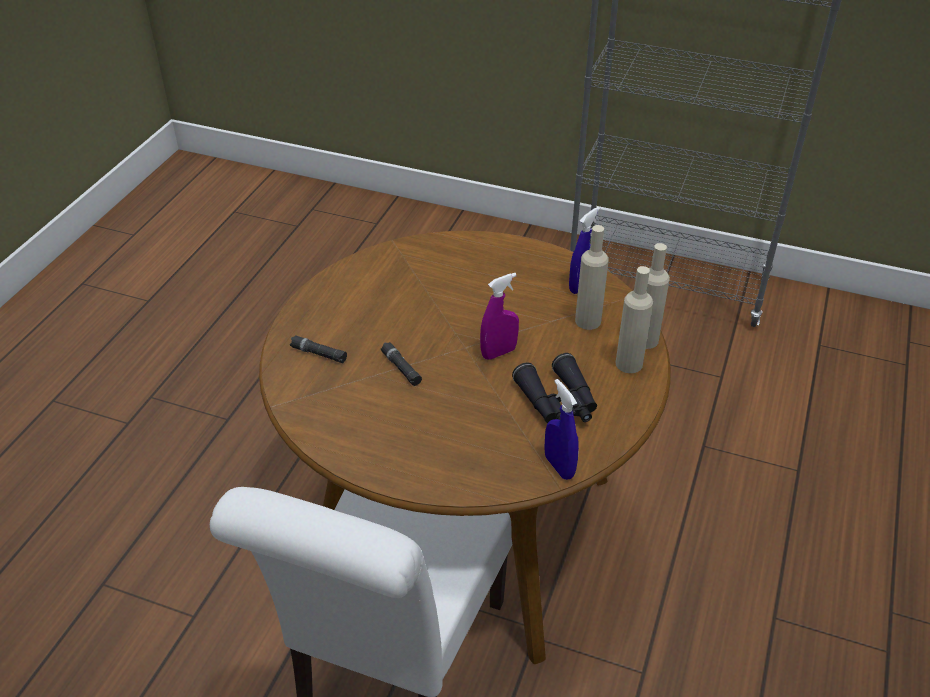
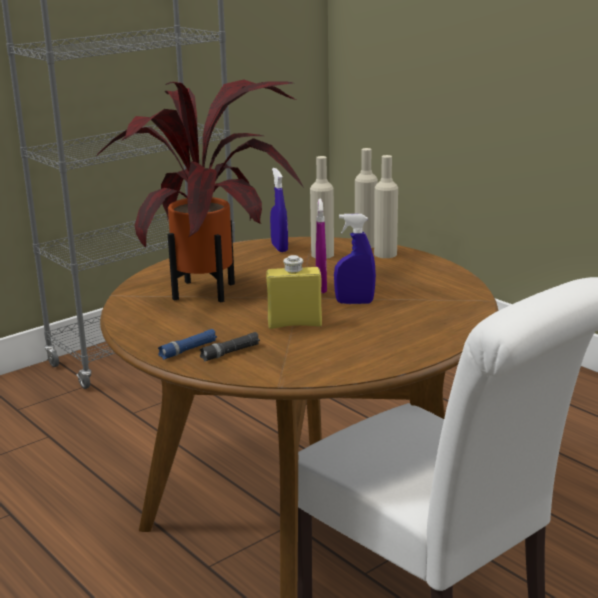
camera: 60 degrees left, 20 degrees down
black flashlight [381,342,422,386] -> yellow bottle [266,255,322,329]
black binoculars [512,353,597,423] -> none
blue spray bottle [544,379,579,480] -> blue spray bottle moved to [334,214,376,304]
none -> potted plant [96,79,304,302]
none -> blue flashlight [158,329,217,360]

